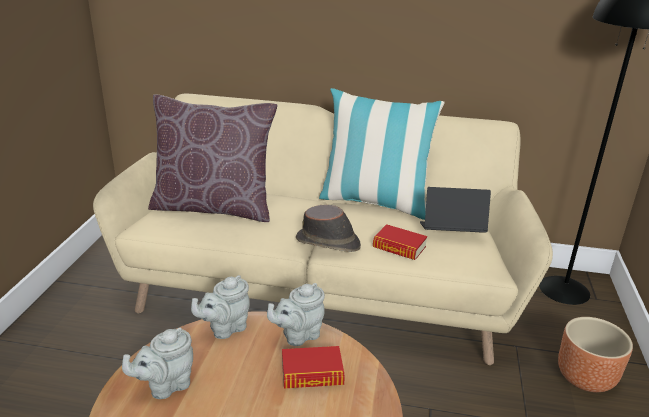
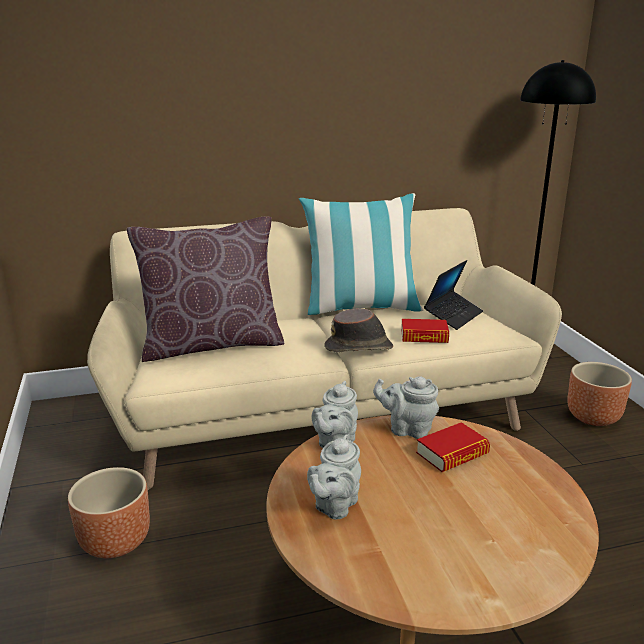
camera: 25 degrees left, 5 degrees down
grey teapot [267,283,325,346] -> grey teapot turned 75 degrees clockwise [373,376,439,439]
laptop [420,187,491,233] -> laptop turned 150 degrees clockwise [424,260,483,330]
none -> brown planter [68,467,150,558]

